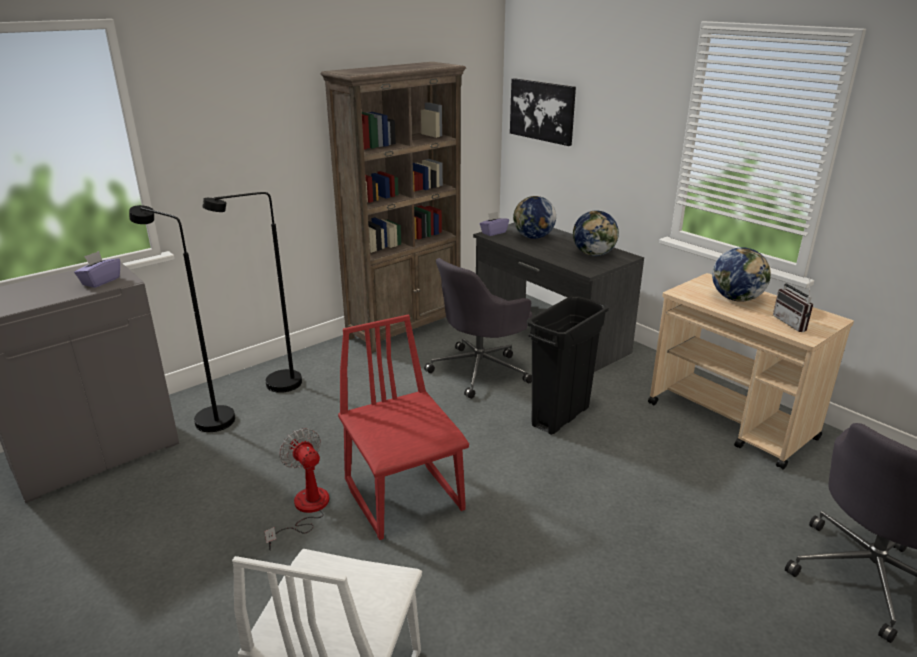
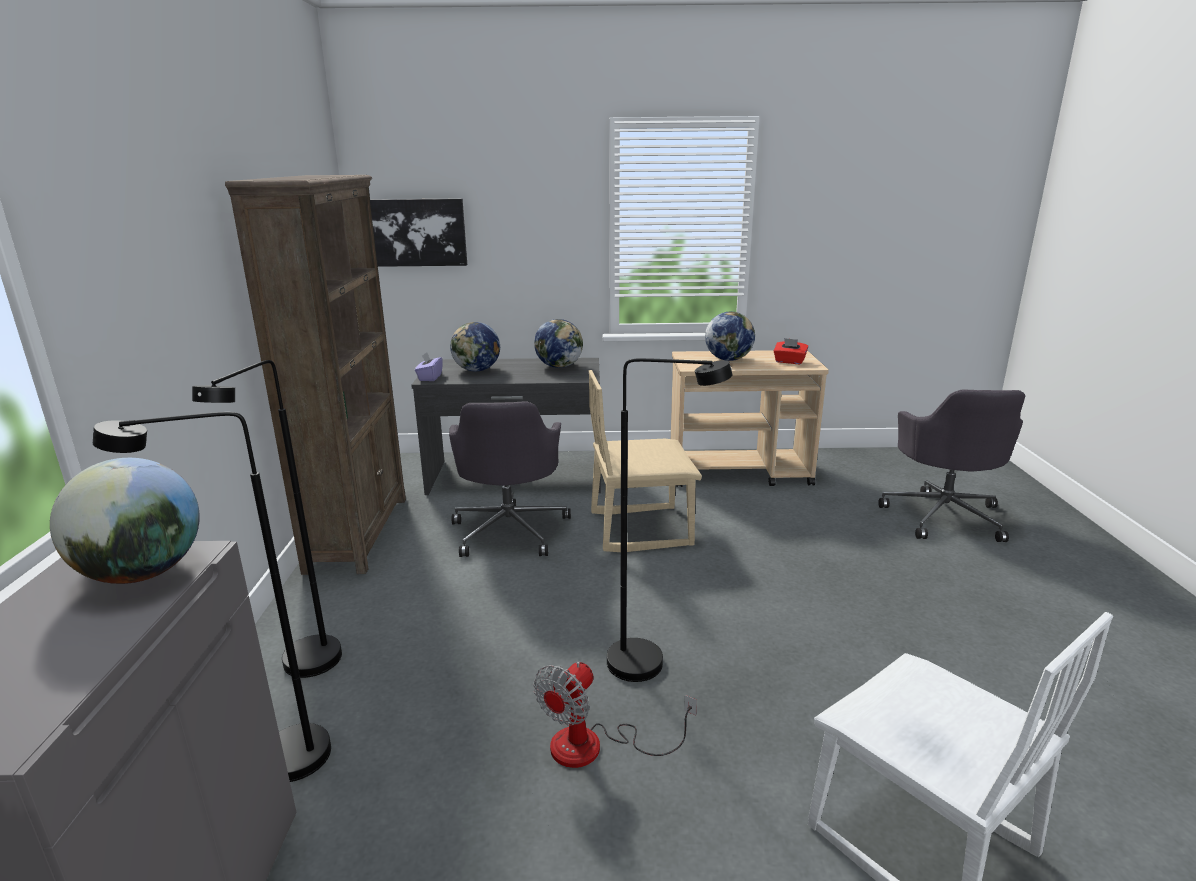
camera: 50 degrees left, 5 degrees down
purple tissue box [74,251,120,288] -> globe [50,458,200,584]
fan [265,428,329,551] -> fan turned 60 degrees counterclockwise [534,661,697,768]
red chair [338,315,469,540] -> black floor lamp [607,358,732,682]
black trash can [527,296,609,435] -> beige chair [589,370,702,552]
radio [773,281,813,332] -> red tissue box [774,338,809,364]

